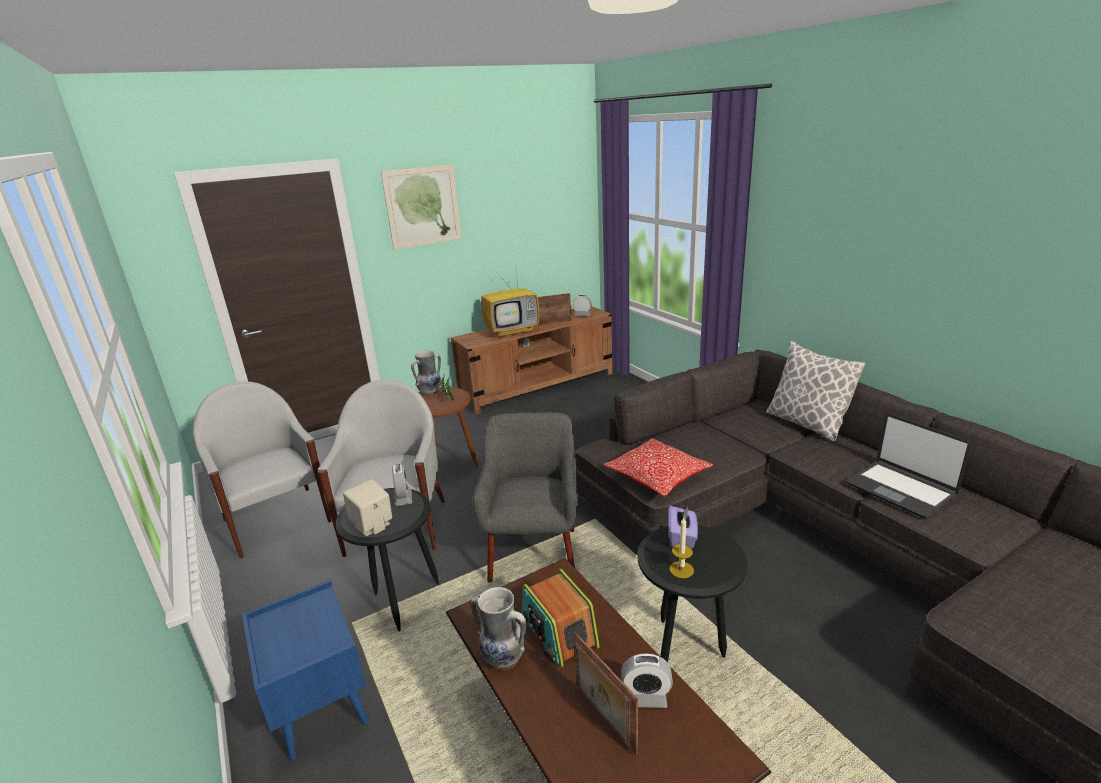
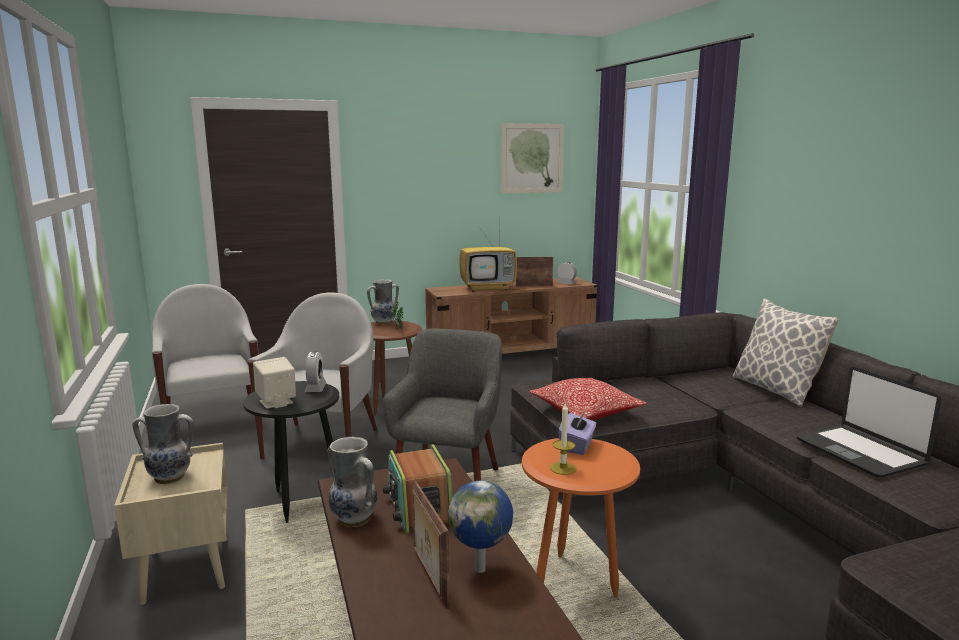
camera: 10 degrees right, 10 degrees down
blue nightstand [242,580,368,761] -> beige nightstand [114,443,228,605]
picture [381,165,462,250] -> picture moved to [501,123,565,194]
alarm clock [621,653,673,708] -> globe [448,480,513,573]
black side table [637,525,748,662] -> orange side table [522,438,640,598]
none -> vase [133,404,194,484]

